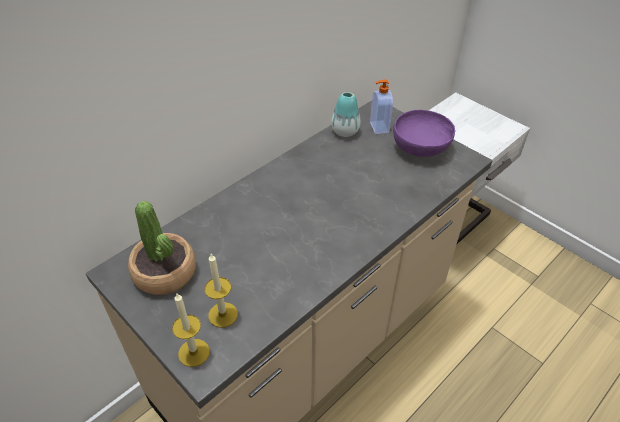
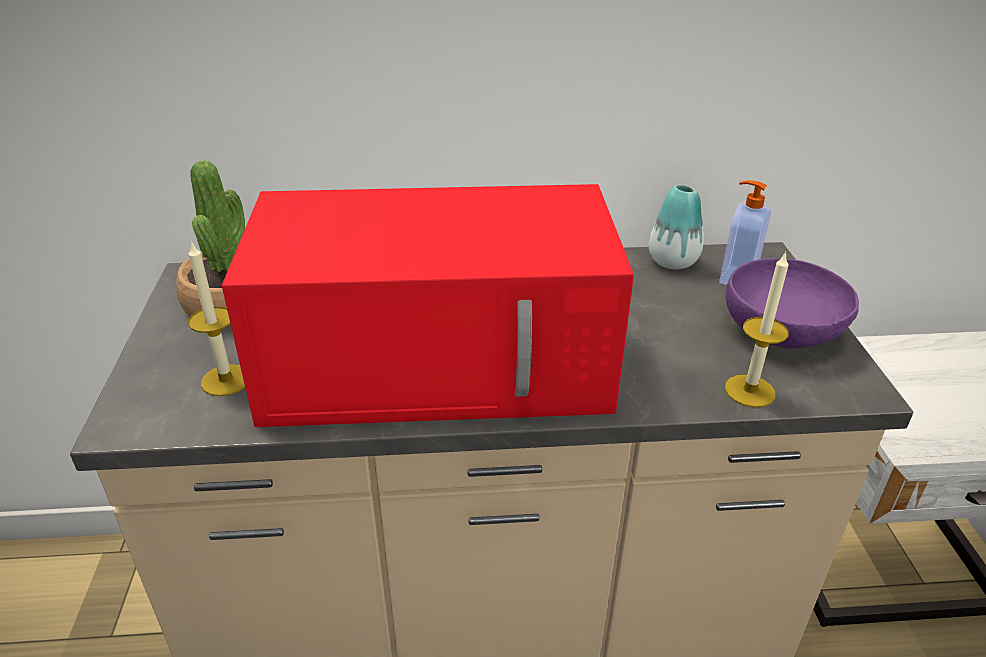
camera: 40 degrees right, 10 degrees down
candle [172,293,210,367] -> candle moved to [725,251,789,407]
none -> red microwave [222,184,634,427]

